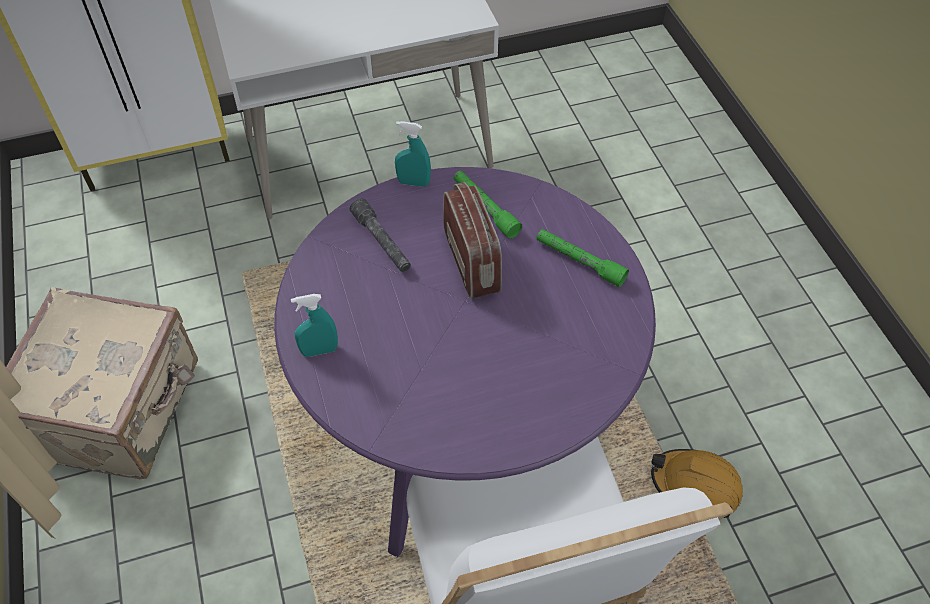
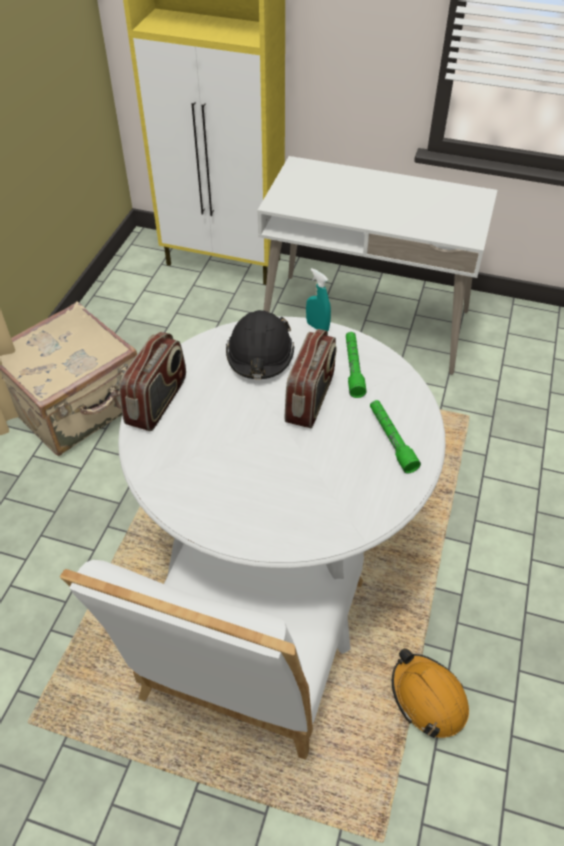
camera: 35 degrees right, 5 degrees down
purple dining table [274,167,656,557] -> white dining table [118,317,446,654]
turquoise spray bottle [291,294,338,357] -> radio [119,332,186,431]
grey flashlight [350,198,411,272] -> black hard hat [226,310,294,379]

